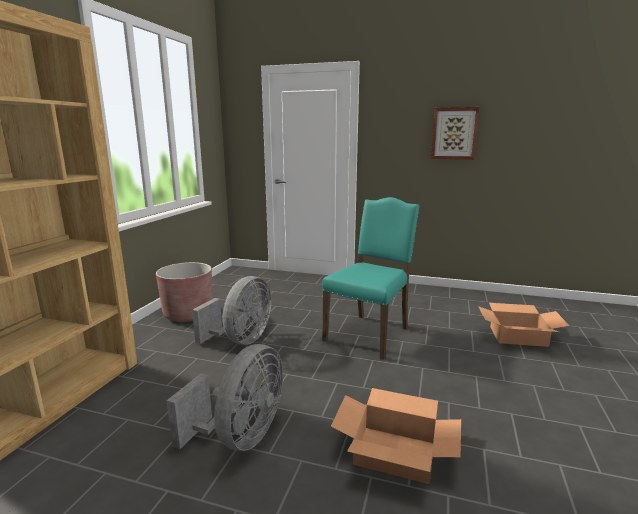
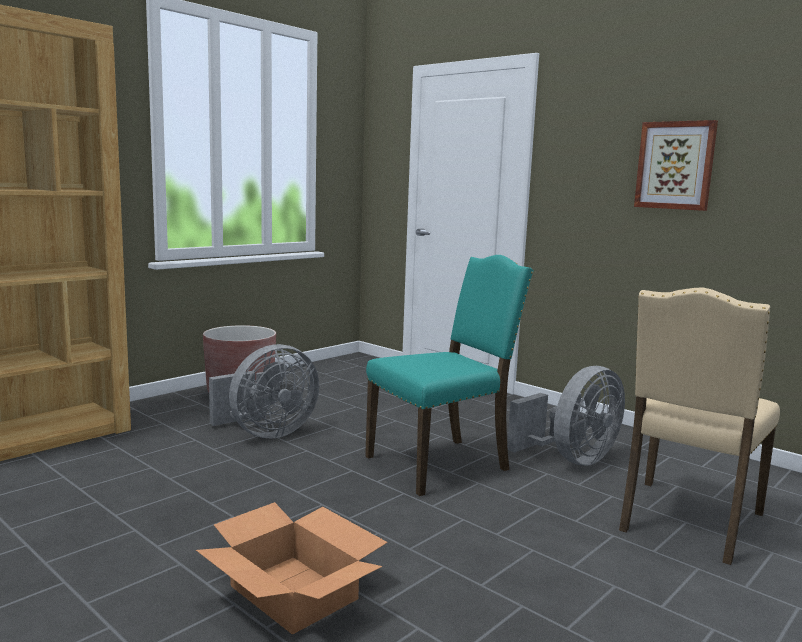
camera: 25 degrees right, 5 degrees down
grey fan [167,344,283,451] -> grey fan moved to [507,366,625,465]
cardboard box [478,303,570,347] -> beige chair [619,288,780,565]

